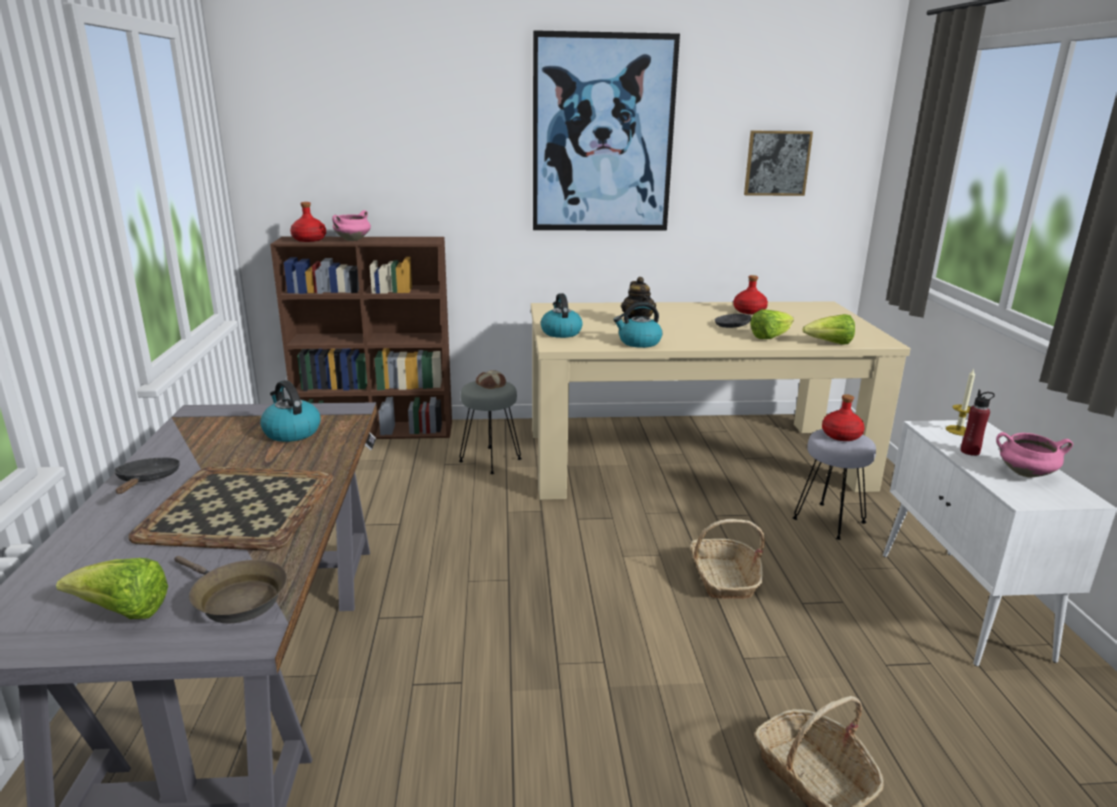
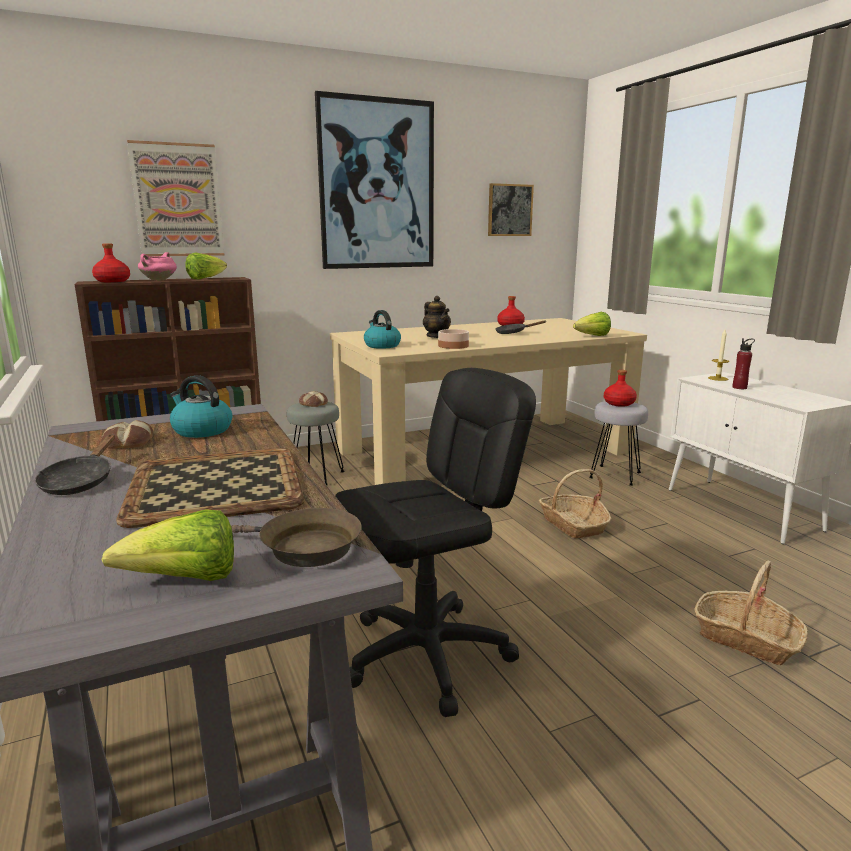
camera: 20 degrees left, 5 degrees down
black frying pan [114,457,180,494] -> black frying pan turned 150 degrees counterclockwise [35,434,115,495]
kettle [613,302,663,348] -> bowl [438,329,469,349]
lettuce [750,309,794,339] -> lettuce moved to [186,253,227,280]
pink cooking pot [996,432,1073,478] -> none
none -> bread [102,420,153,449]
none -> picture [127,140,224,256]
none -> black office chair [335,368,536,717]

